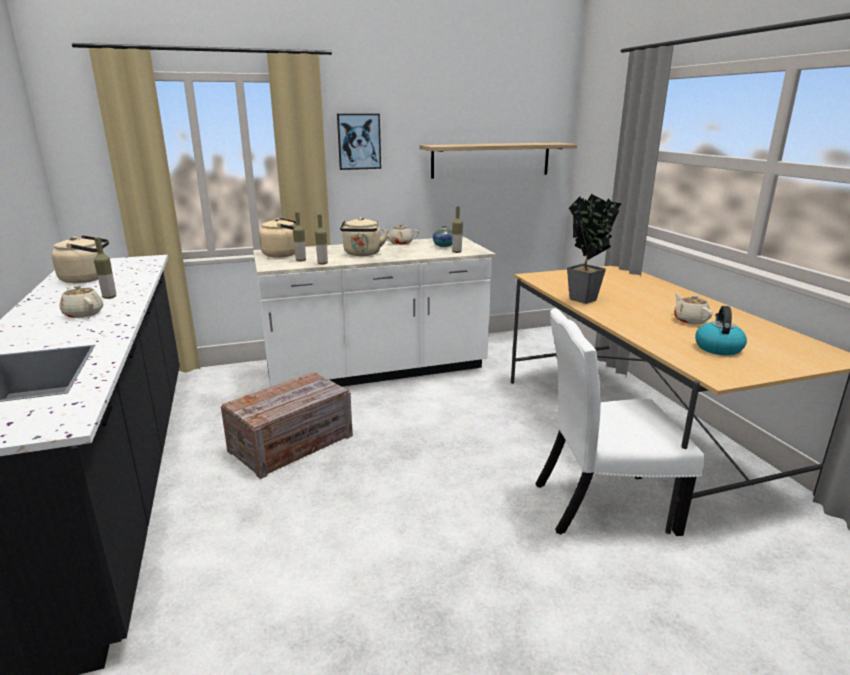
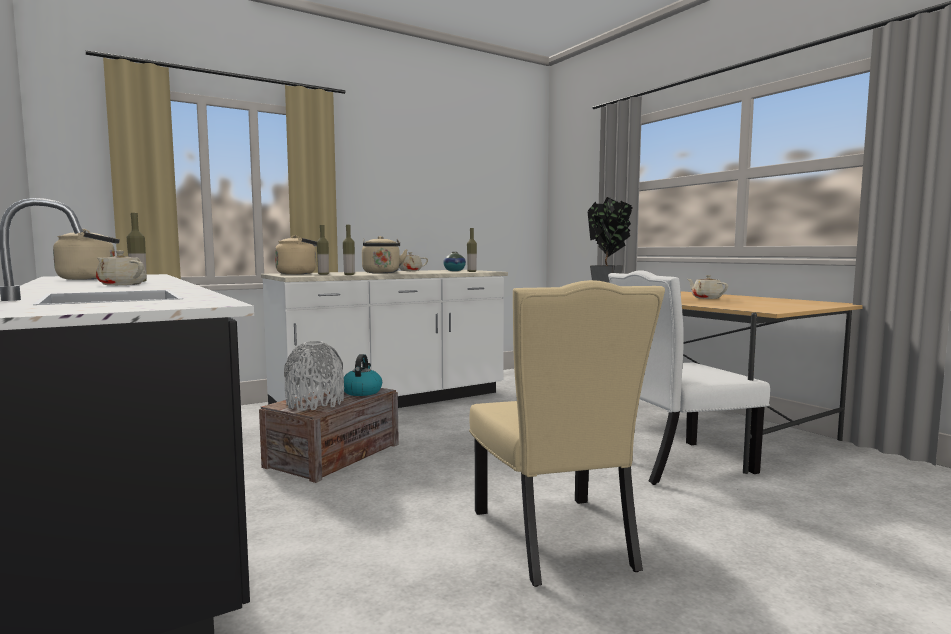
camera: 15 degrees left, 15 degrees down
picture [337,114,381,170] -> none
shelf [420,142,577,179] -> none
kettle [695,306,747,355] -> kettle moved to [344,354,382,396]
none -> grey vase [284,341,344,411]
none -> beige chair [469,280,665,587]

